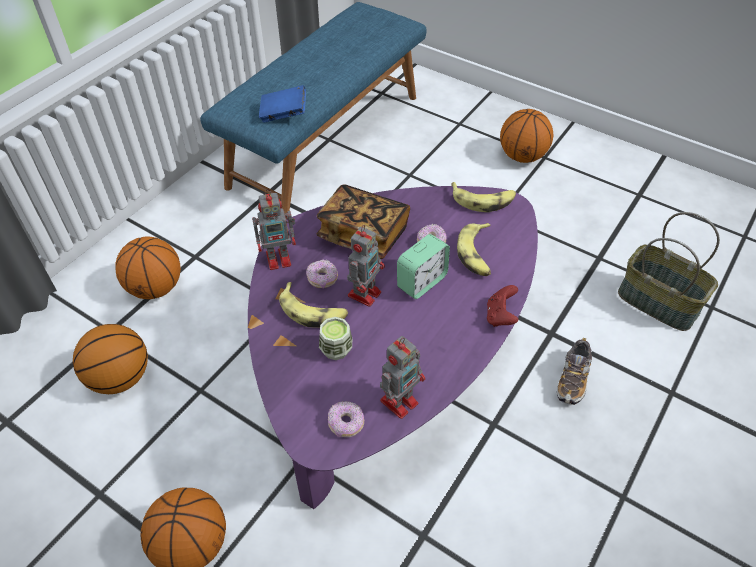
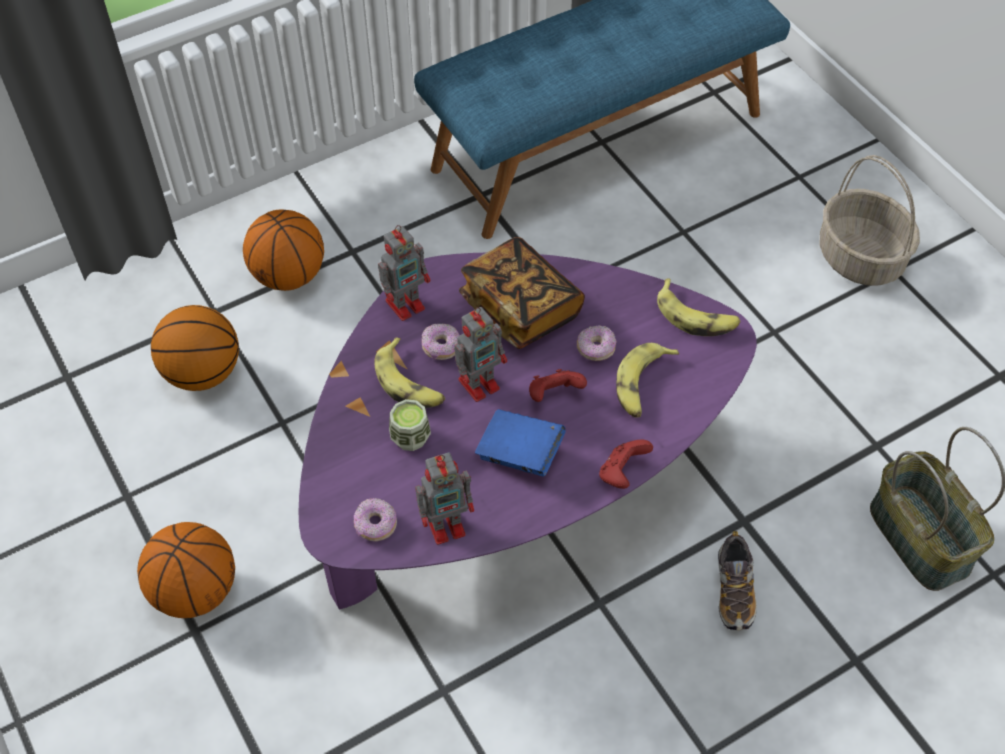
camera: 25 degrees right, 5 degrees up
toy robot [252,189,296,270] -> toy robot turned 45 degrees counterclockwise [378,225,430,321]
blue book [259,85,306,123] -> blue book moved to [475,409,566,477]
alarm clock [397,234,450,299] -> red game controller [529,369,587,402]
basketball [500,109,553,163] -> basket [820,155,920,286]
shoe [557,338,592,405] -> shoe turned 45 degrees counterclockwise [718,531,757,630]

